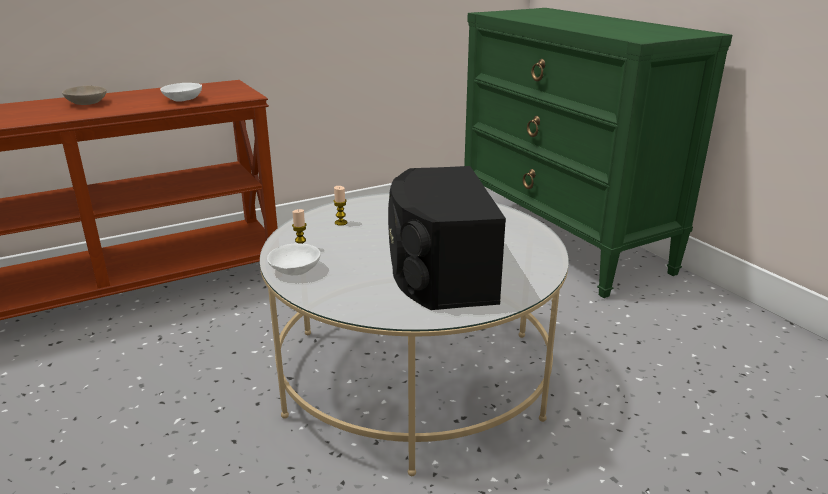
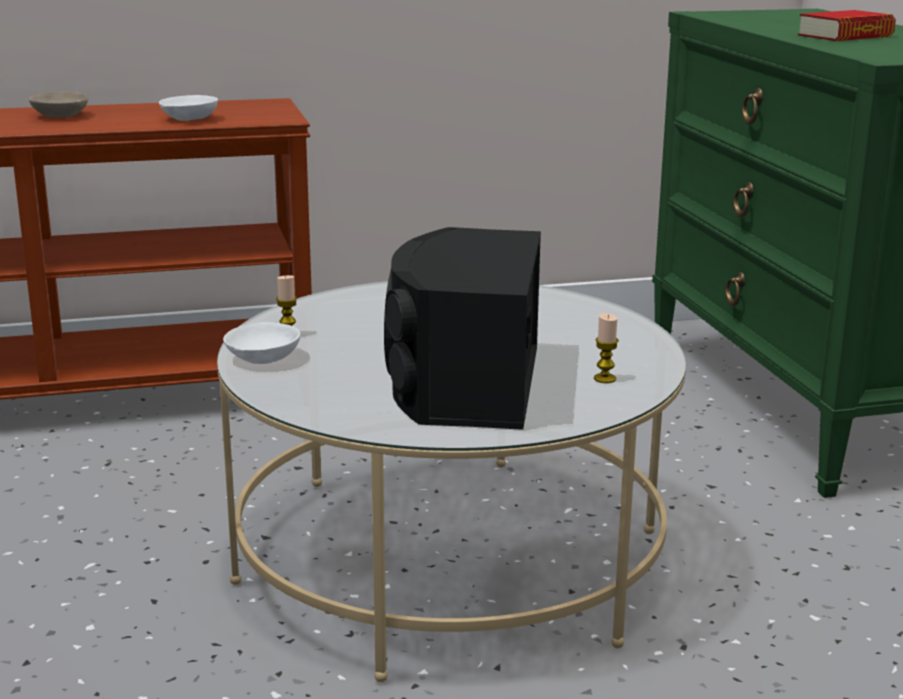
camera: 15 degrees right, 5 degrees down
candle [333,186,348,225] -> candle moved to [594,313,619,383]
none -> book [798,10,896,41]

